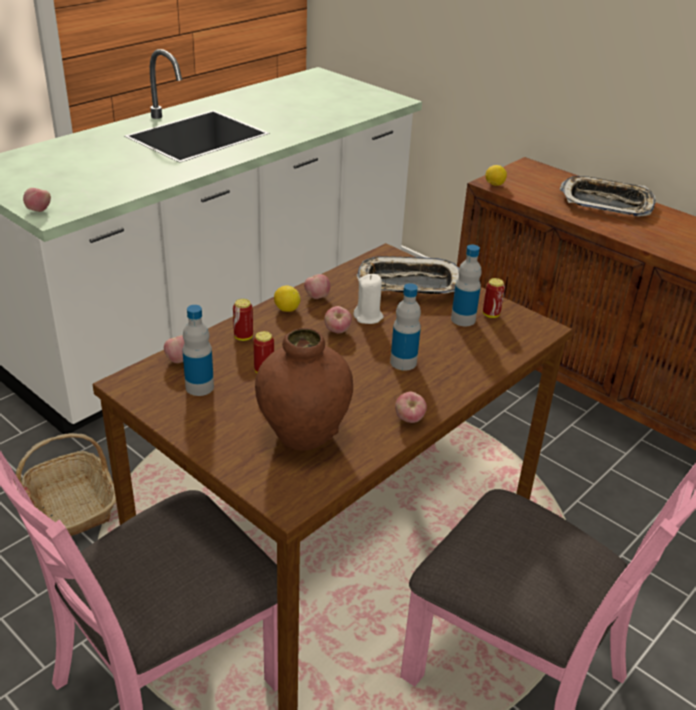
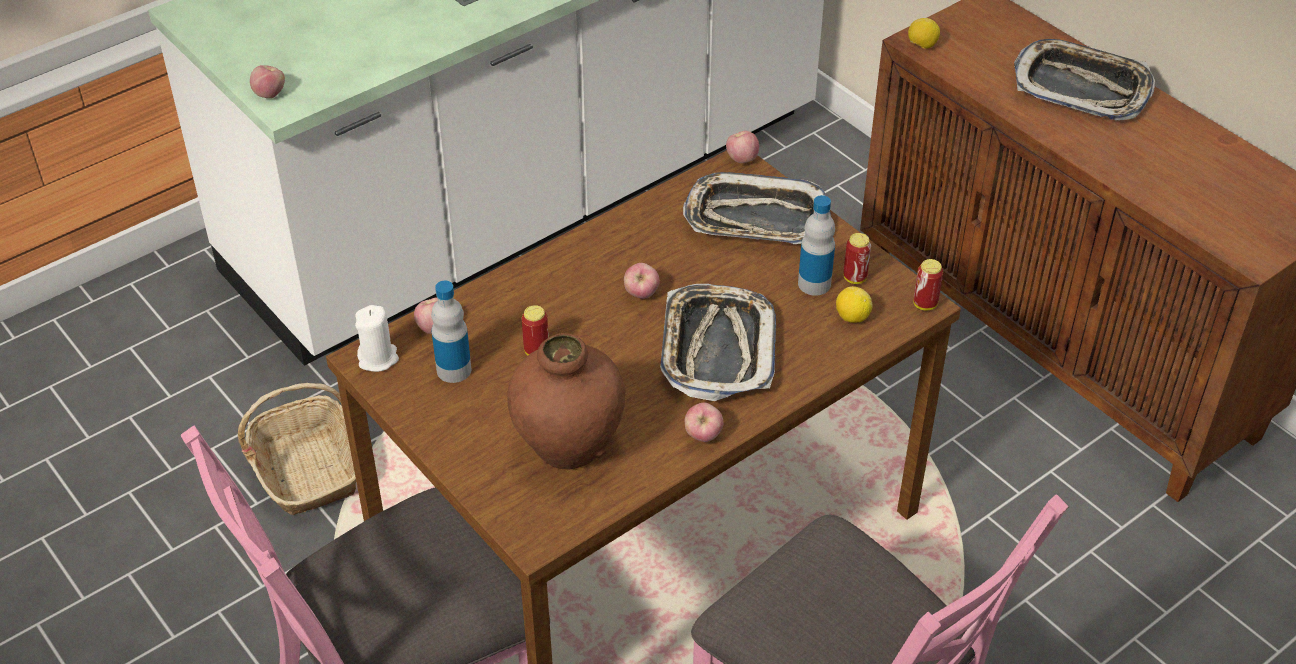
camera: 10 degrees right, 10 degrees up
can [233,299,253,341] -> can moved to [913,259,943,311]
lemon [274,286,300,312] -> lemon moved to [836,286,873,323]
apple [304,274,330,299] -> apple moved to [726,131,759,163]
white candle [353,274,384,324] -> white candle moved to [355,305,399,372]
bottle [390,283,421,370] -> tray [660,284,776,401]

